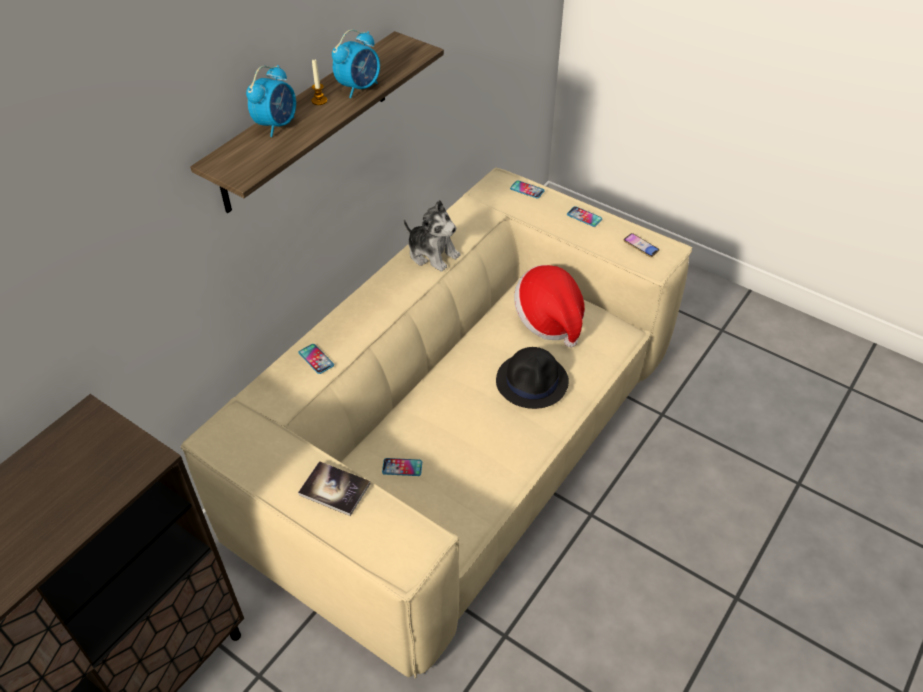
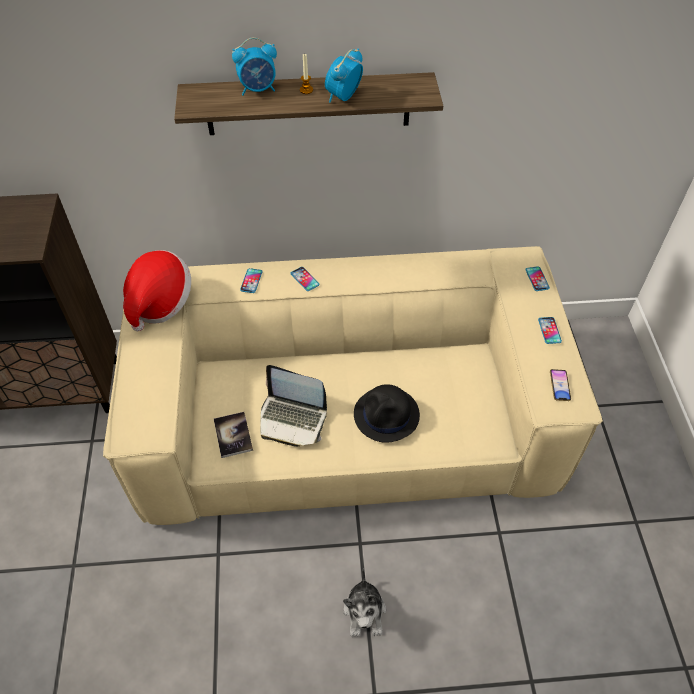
camera: 50 degrees right, 5 degrees up
book [298,461,370,516] -> book moved to [214,412,253,458]
alarm clock [332,29,380,98] -> alarm clock turned 120 degrees clockwise [325,49,363,103]
phone [382,458,422,476] -> phone moved to [290,267,320,291]
plush toy [403,200,461,272] -> plush toy moved to [343,568,386,637]
hat [514,265,585,347] -> hat moved to [123,250,191,331]
none -> laptop [260,365,327,447]

